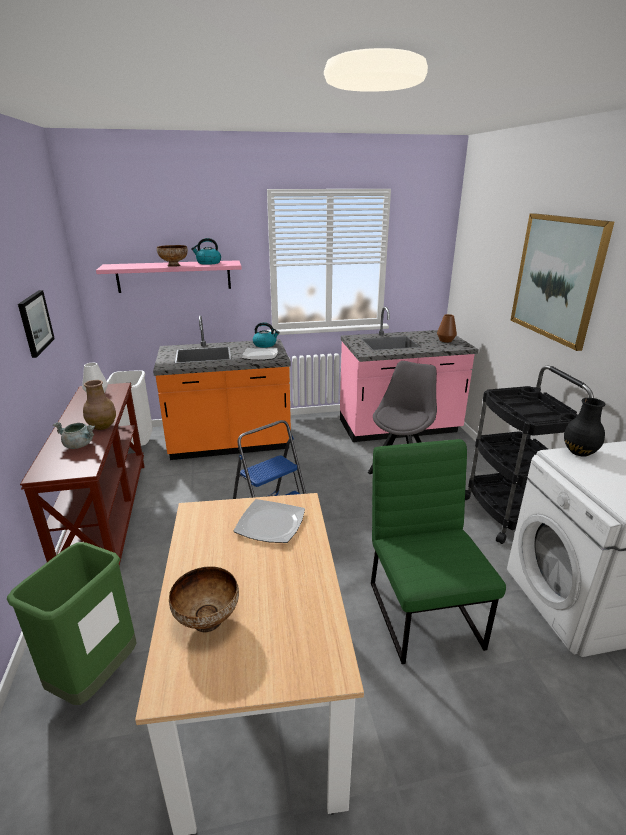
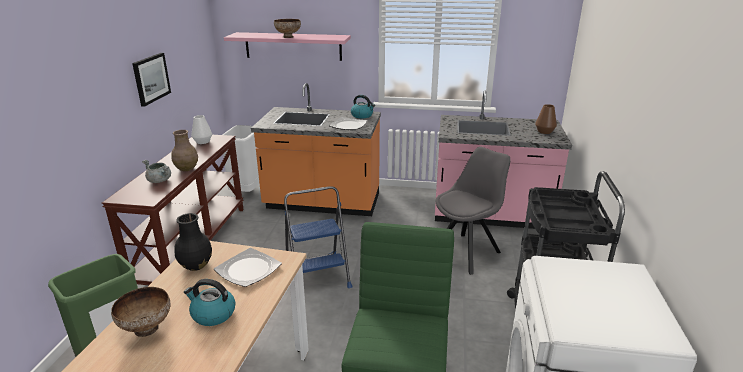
camera: 20 degrees right, 0 degrees up
kettle [191,238,221,265] -> kettle moved to [184,279,235,326]
picture [511,213,614,351] -> none
black vase [564,398,605,457] -> black vase moved to [174,213,212,271]

